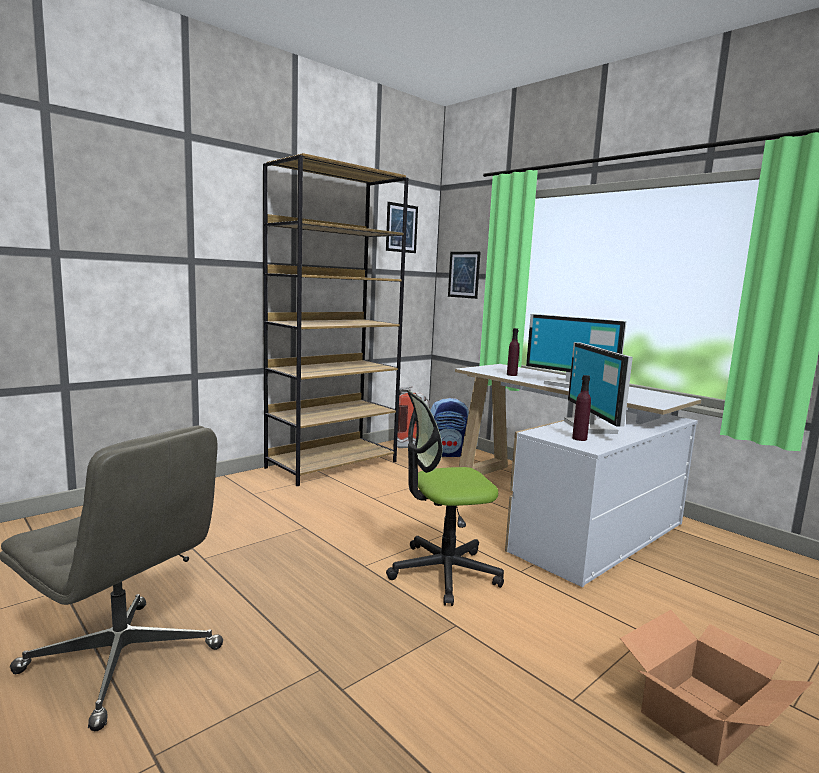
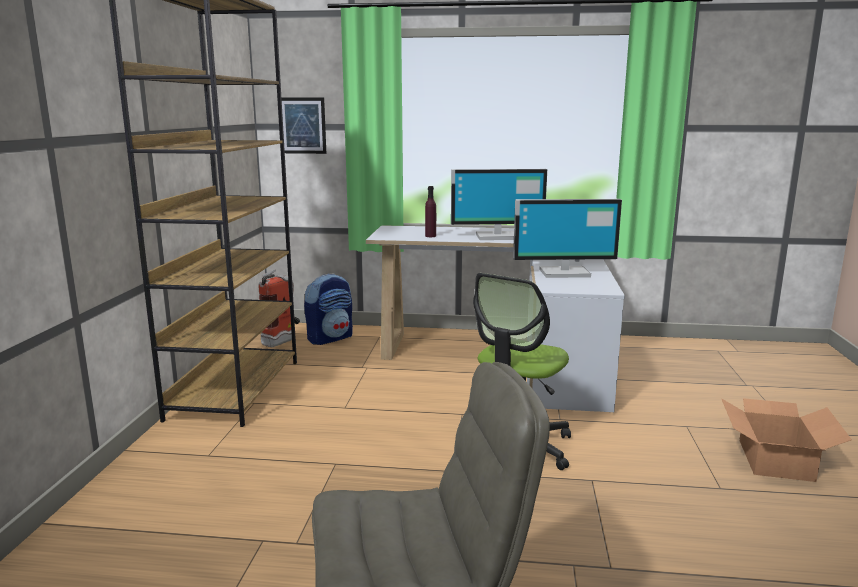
camera: 40 degrees left, 5 degrees up
picture [386,202,418,253] -> none
monitor [564,342,633,434] -> monitor turned 45 degrees counterclockwise [513,199,622,278]
purple bottle [572,375,591,441] -> none

